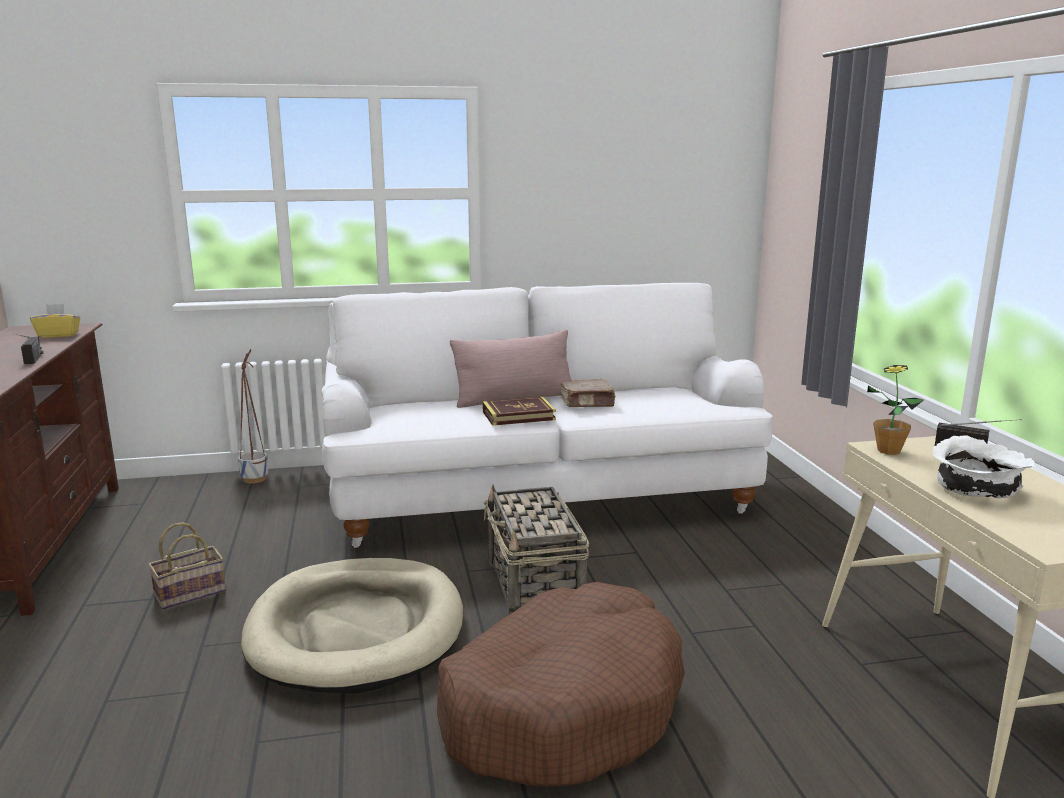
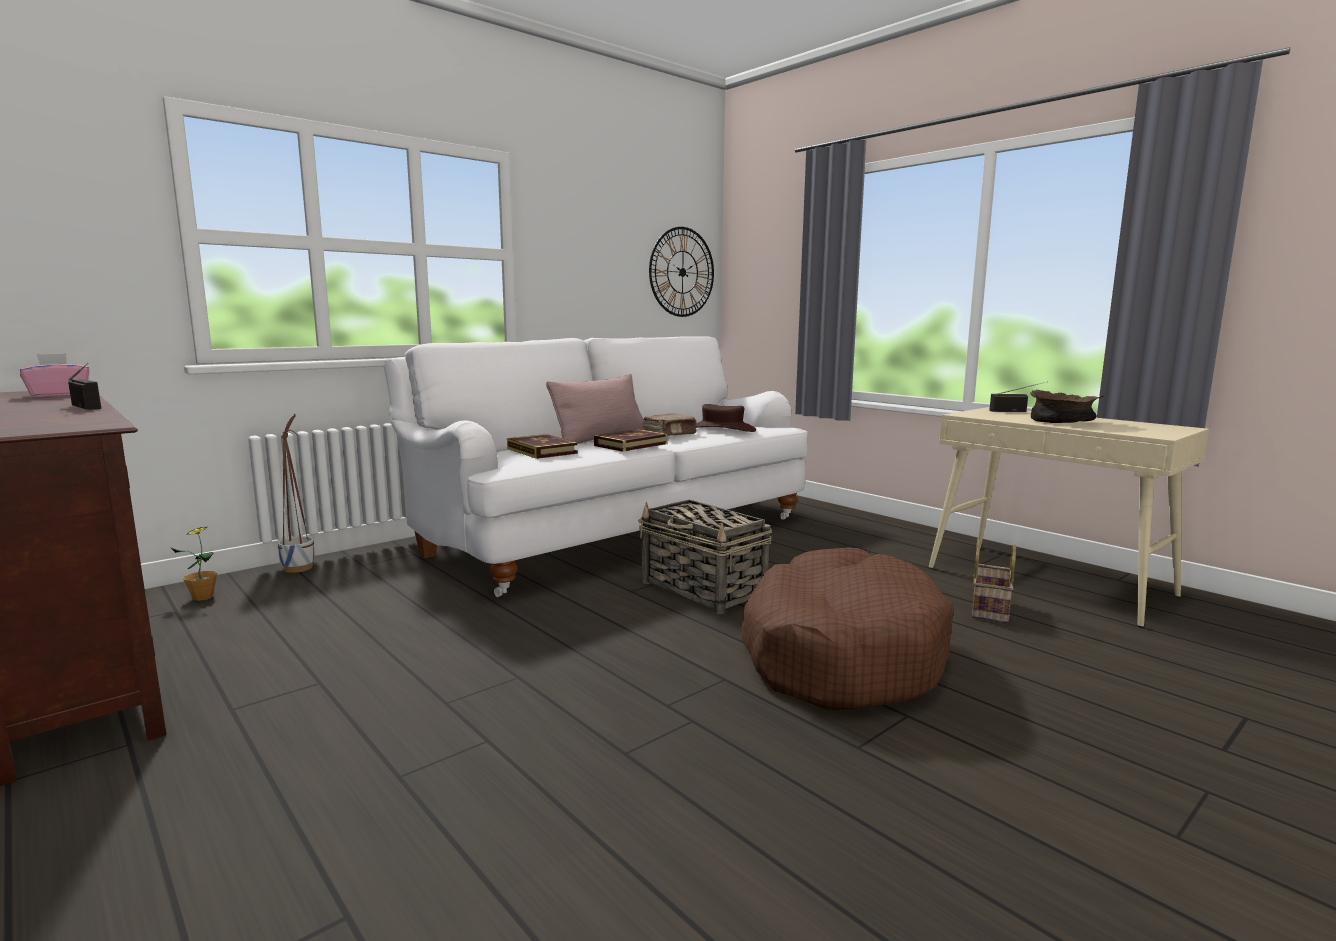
camera: 30 degrees left, 5 degrees down
yellow tissue box [30,304,81,338] -> pink tissue box [20,353,89,397]
basket [148,522,226,610] -> basket moved to [972,540,1016,623]
beige dog bed [241,558,463,693] -> none
potted plant [867,365,923,455] -> potted plant moved to [170,527,217,601]
white bowl [933,435,1036,498] -> brown bowl [1030,390,1105,423]
none -> book [507,434,578,459]
none -> wall clock [649,227,714,317]
none -> brown hat [696,404,756,432]

